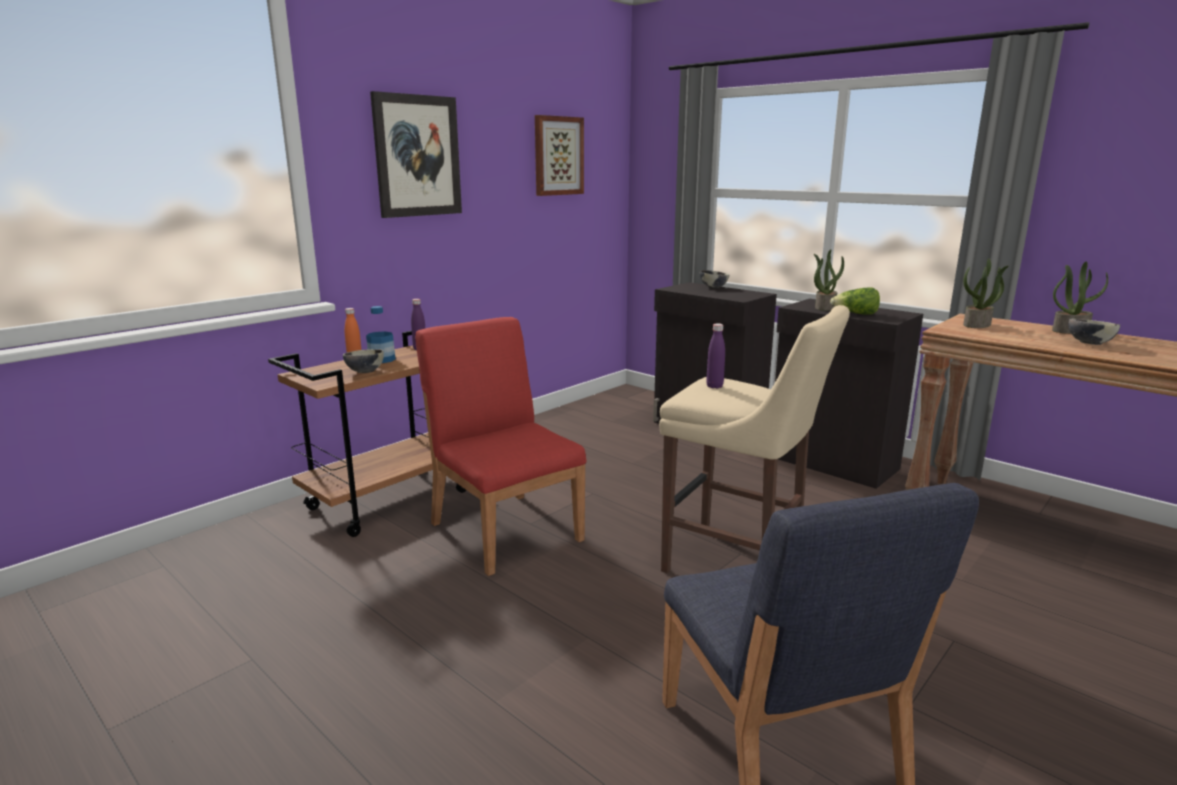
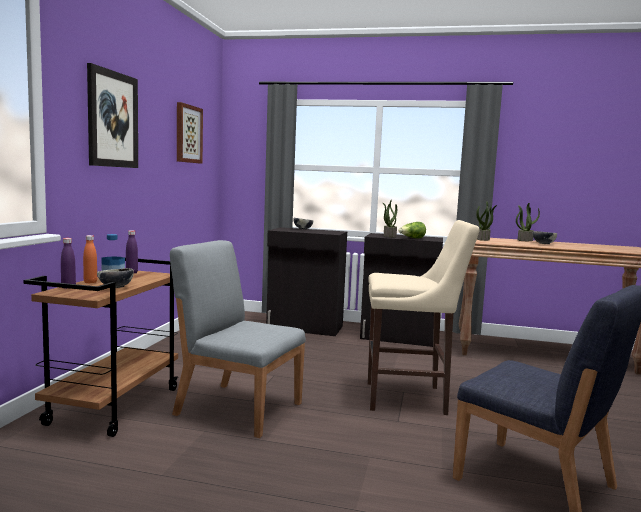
camera: 30 degrees left, 10 degrees down
red chair [415,317,586,576] -> grey chair [170,240,306,438]
purple bottle [706,323,725,389] -> purple bottle moved to [61,238,76,289]

